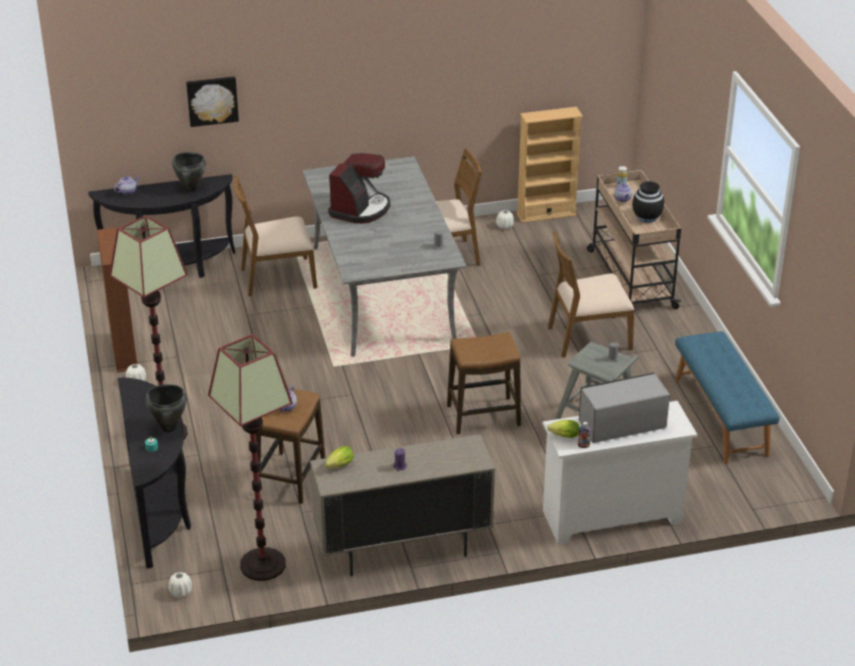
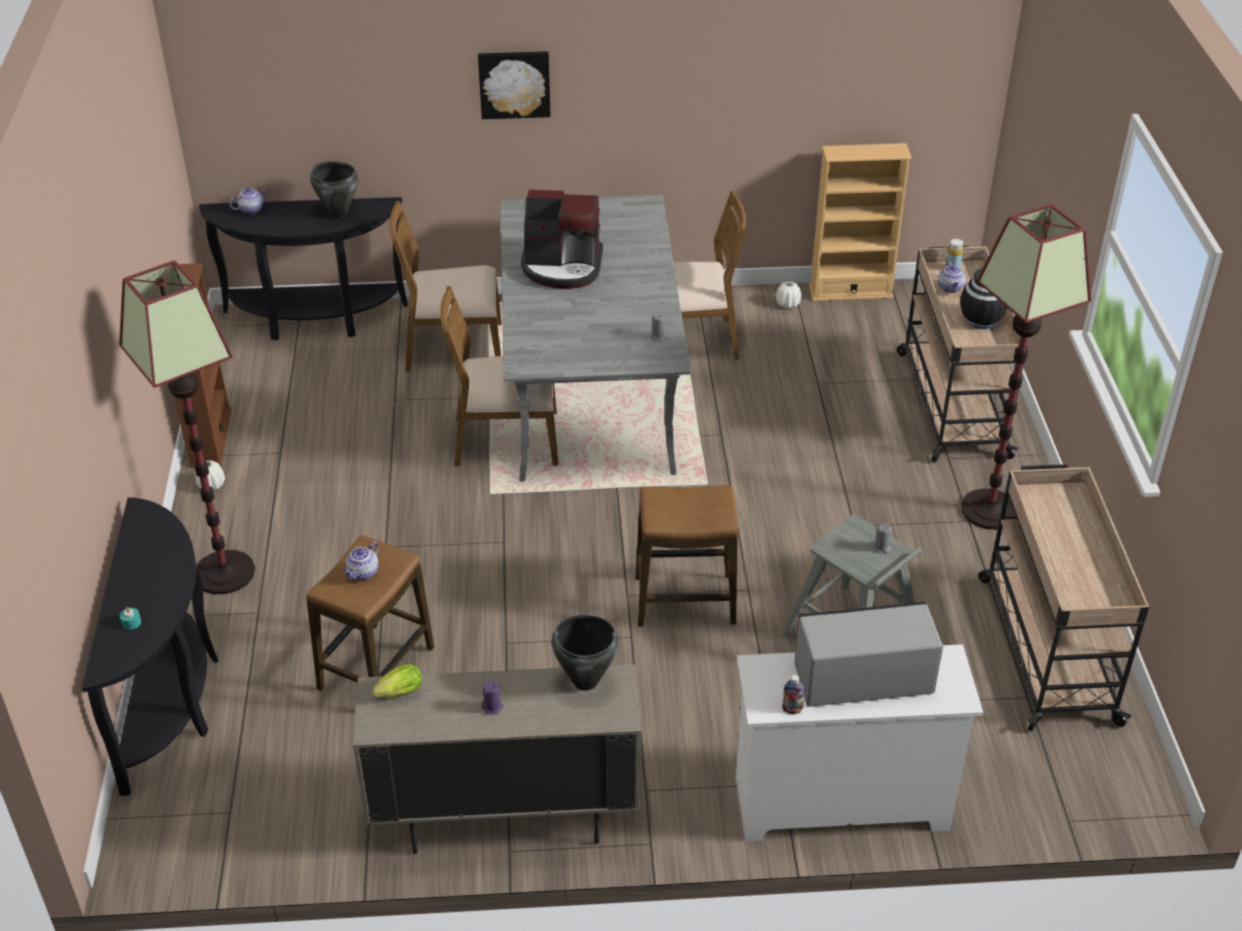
camera: 10 degrees right, 5 degrees up
black cooking pot [145,384,187,432] -> black cooking pot moved to [552,615,619,691]
white vase [168,572,192,598] -> none
picture [186,76,239,127] -> picture moved to [478,51,551,119]
floor lamp [208,334,293,581] -> floor lamp moved to [961,204,1091,530]
coffee machine [328,153,390,223] -> coffee machine turned 60 degrees clockwise [521,190,603,289]
lettuce [547,420,580,438] -> none
brown chair [548,231,634,357] -> brown chair moved to [440,286,558,466]
blue bench [675,331,780,464] -> beige cart [979,464,1149,731]

